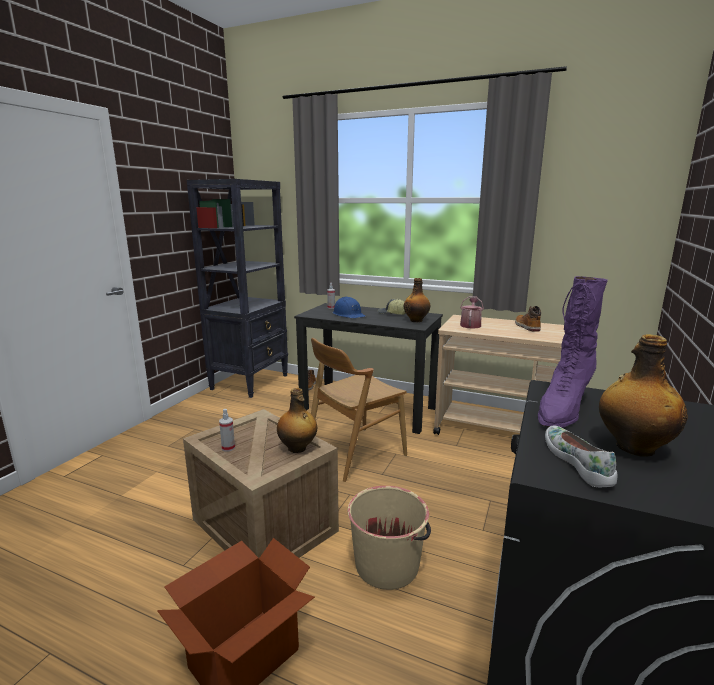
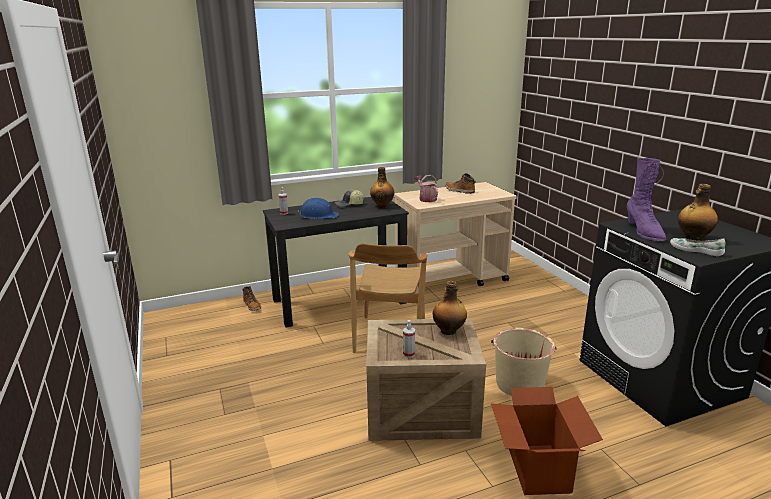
camera: 45 degrees left, 5 degrees up
black bookcase [187,179,288,398] -> none

